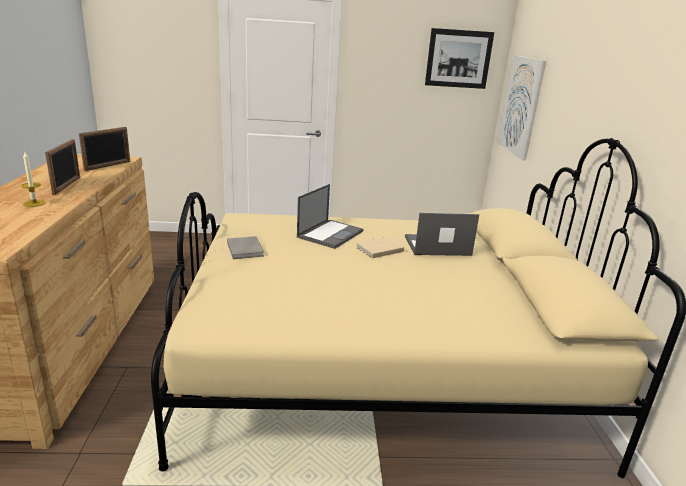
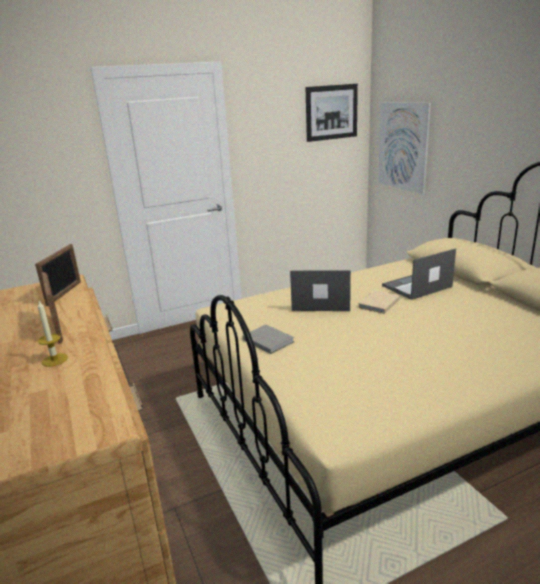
camera: 20 degrees left, 0 degrees up
laptop [297,184,363,249] -> laptop turned 90 degrees counterclockwise [290,270,351,311]

